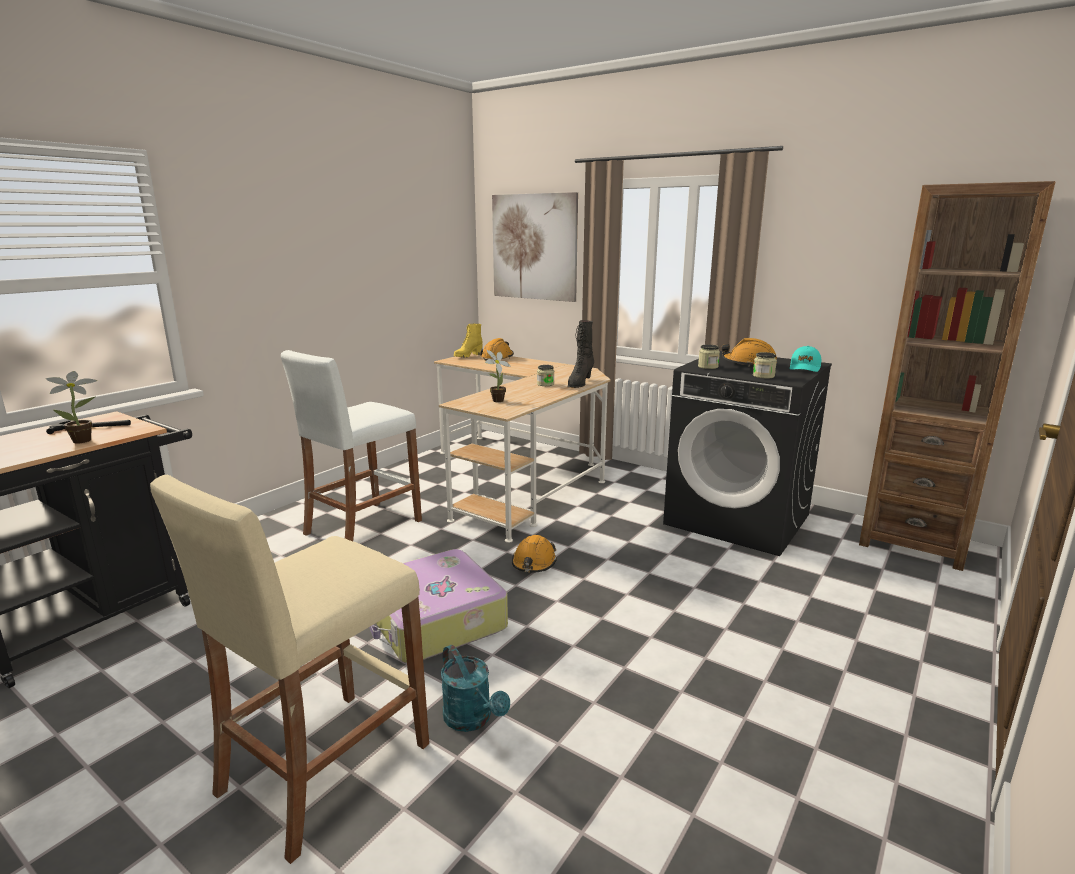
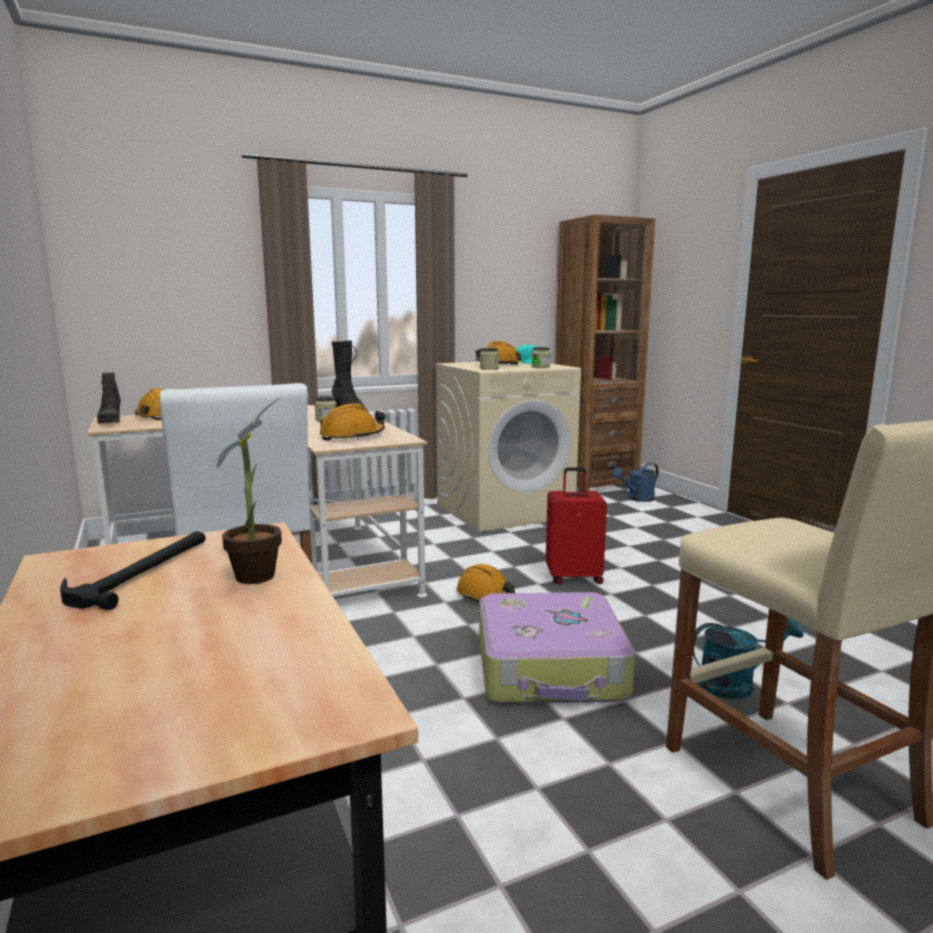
camera: 60 degrees left, 5 degrees down
yellow boot [454,324,483,357] -> black boot [97,372,121,423]
potted plant [485,350,511,402] -> orange hard hat [319,404,385,441]
picture [492,192,578,302] -> none
black washing machine [663,351,832,556] -> beige washing machine [435,362,581,532]
none -> red suitcase [546,467,607,585]
none -> blue watering can [612,463,659,502]

